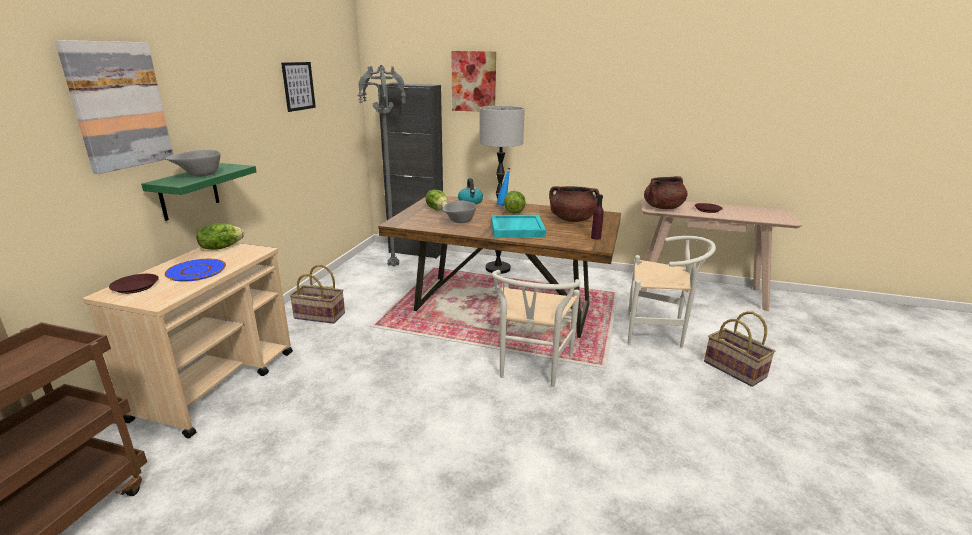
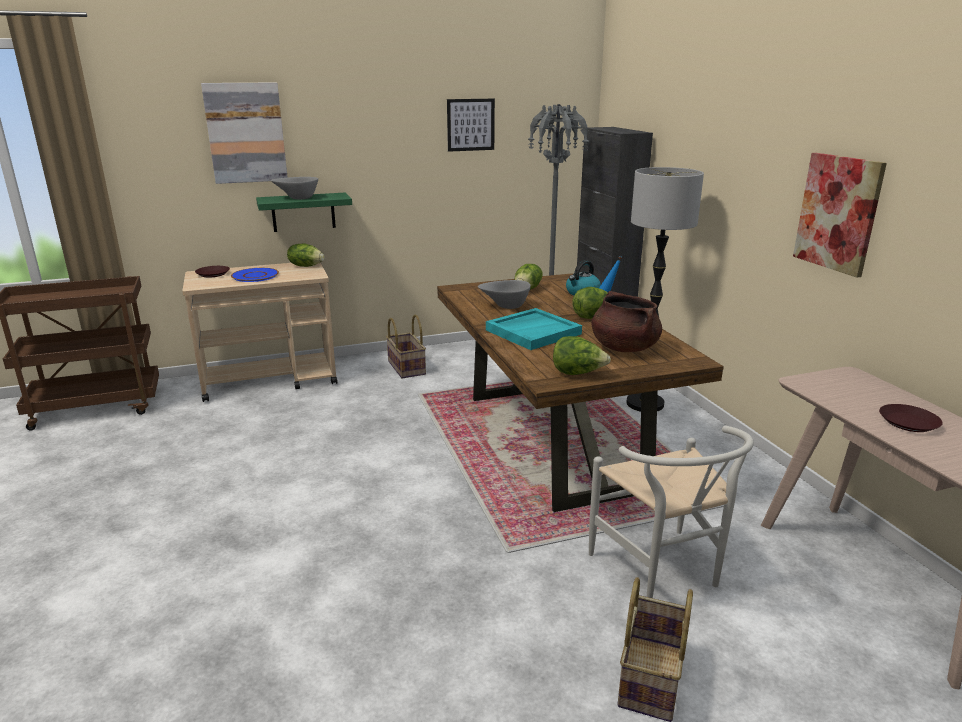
camera: 55 degrees right, 0 degrees up
picture [451,51,496,112] -> picture moved to [793,153,887,278]
white chair [492,270,580,387] -> none
purple bottle [591,194,604,240] -> lettuce [553,336,611,375]
brown cooking pot [644,176,688,209] -> none

